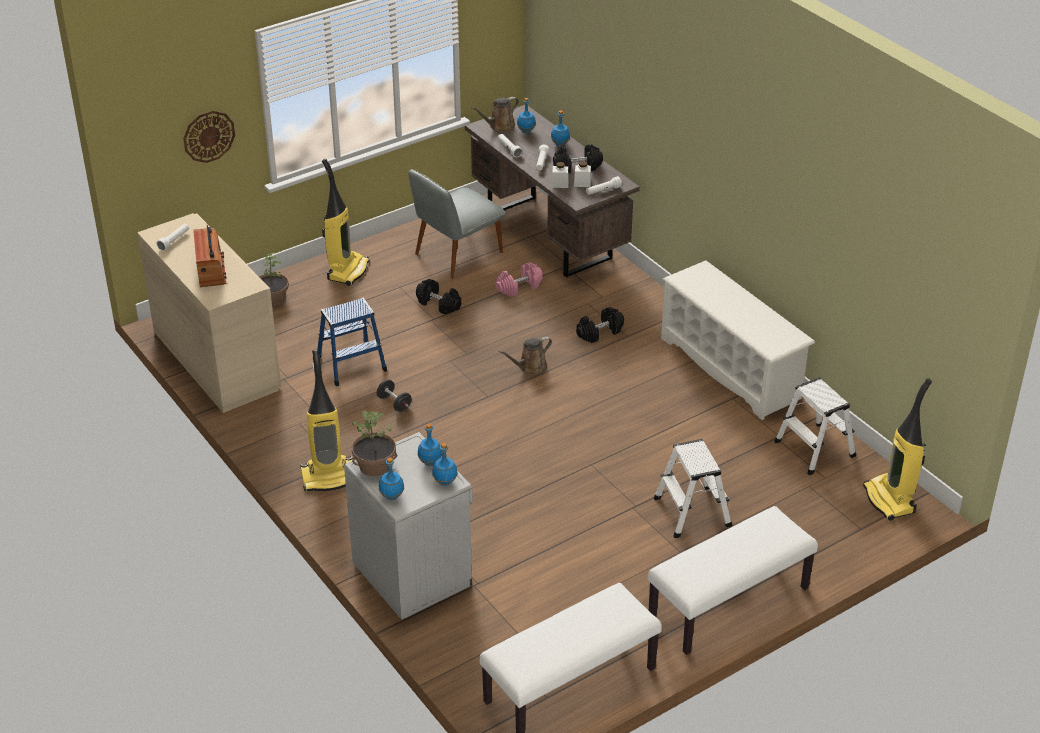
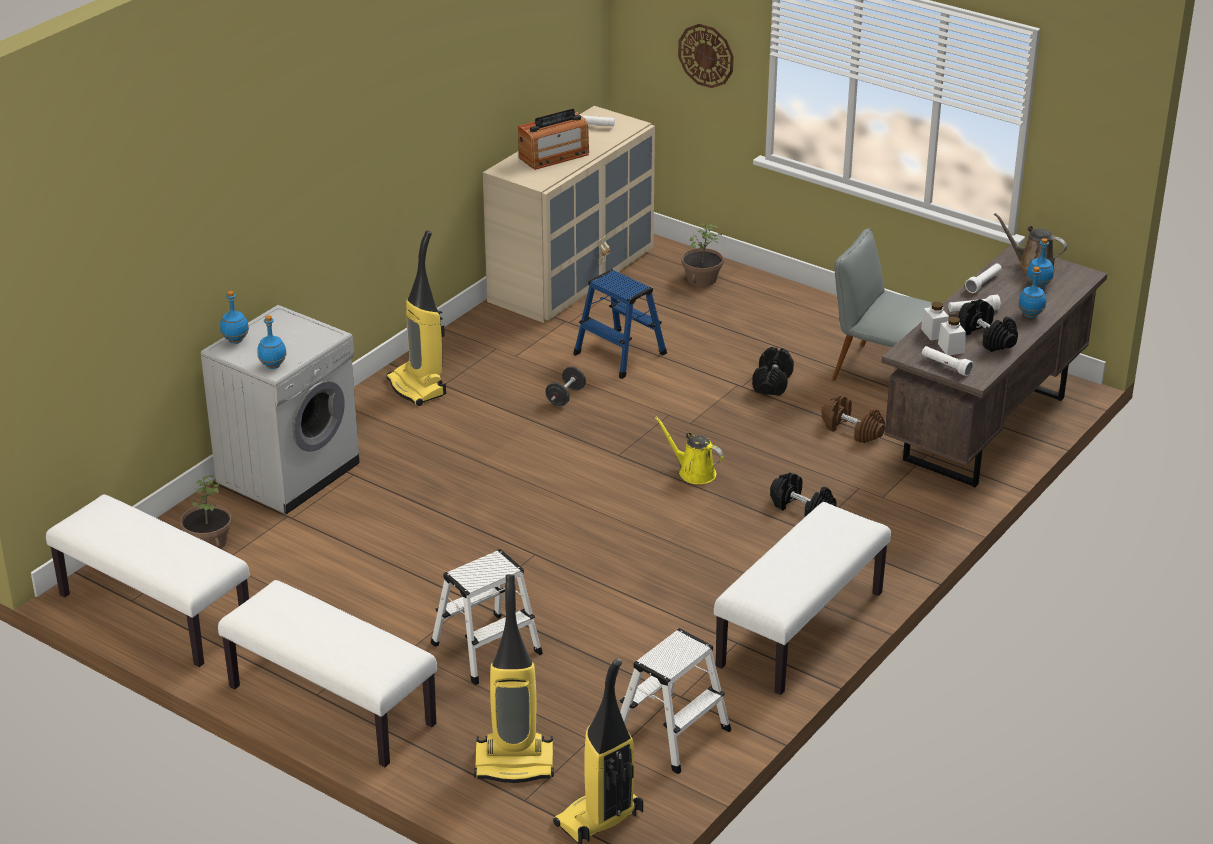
camera: 70 degrees right, 5 degrees down
vacuum cleaner [322,158,369,286] -> vacuum cleaner moved to [474,574,554,783]
potted plant [352,410,397,476] -> potted plant moved to [180,475,232,549]
blue bottle [418,424,442,466] -> none
pink dumbbell [496,262,543,297] -> brown dumbbell [821,395,885,444]
brown watering can [499,336,552,375] -> yellow watering can [655,416,724,484]
white shoe rack [661,260,815,420] -> white bench [714,502,891,695]

